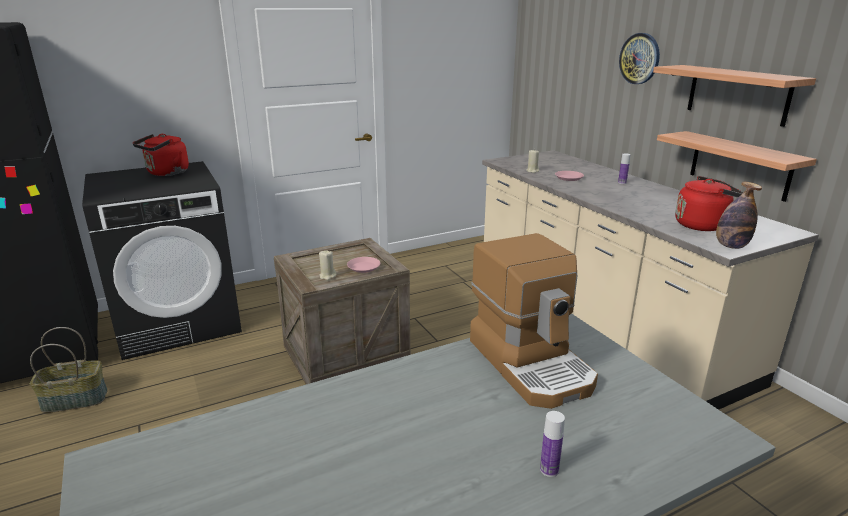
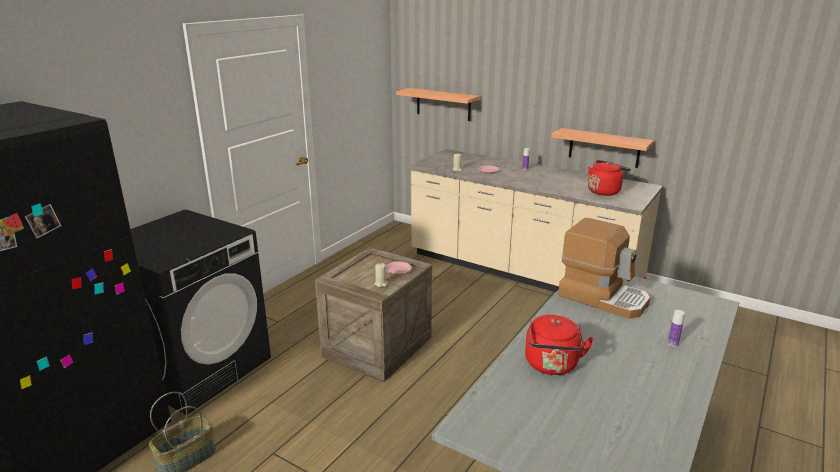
camera: 30 degrees left, 0 degrees up
red kettle [133,134,189,176] -> red kettle moved to [525,315,594,375]
wall clock [619,33,660,84] -> none
shelf [653,65,816,127] -> shelf moved to [396,88,480,121]
bottle [716,182,762,249] -> none

